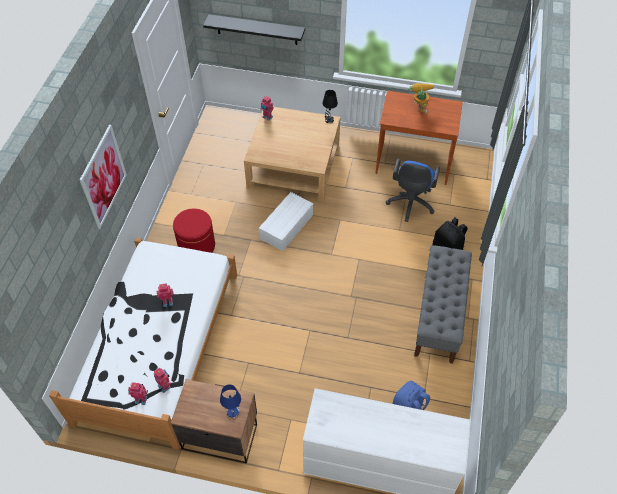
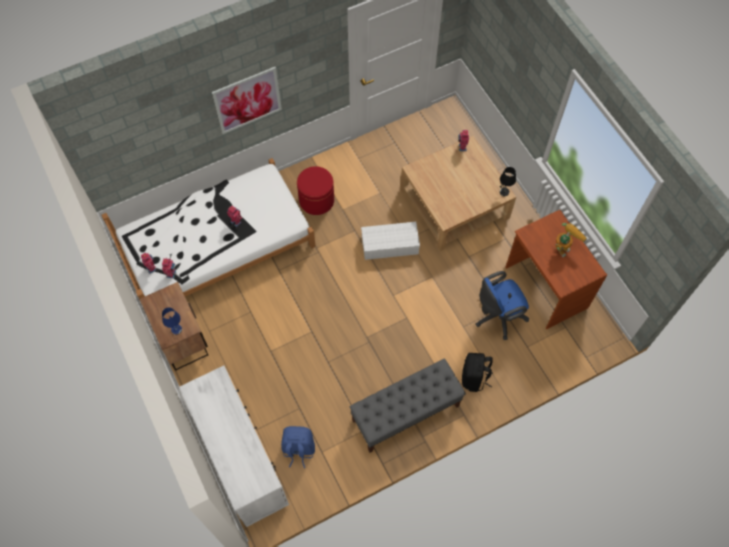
camera: 50 degrees right, 10 degrees up
black shelf [203,14,305,45] -> none

